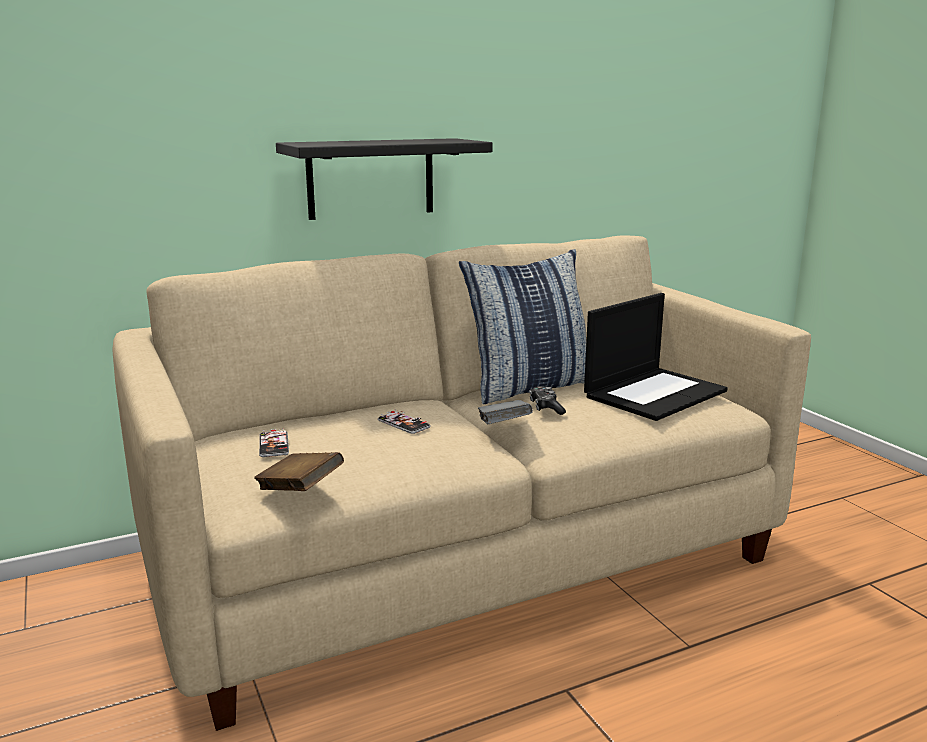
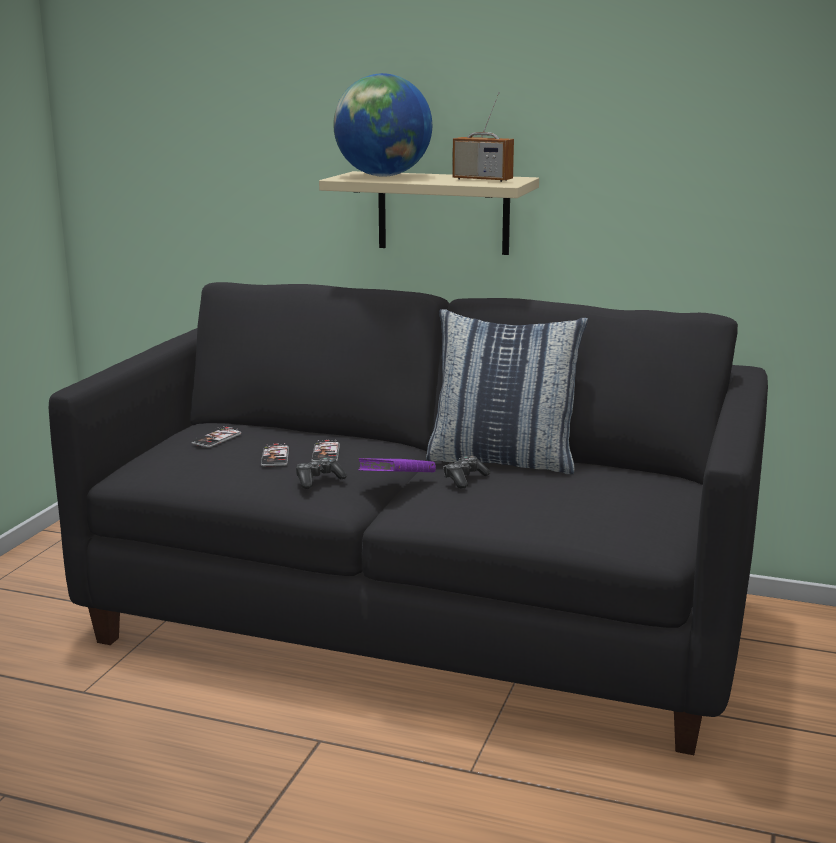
camera: 45 degrees right, 0 degrees up
beige sofa [112,235,811,731] -> black sofa [49,282,768,755]
brown book [254,452,344,491] -> none
black shelf [276,138,493,220] -> beige shelf [319,171,539,255]
grey book [478,400,533,424] -> purple book [358,458,436,472]
laptop [584,293,728,421] -> none
none -> phone [261,443,289,466]
none -> game controller [296,457,347,489]
none -> globe [333,73,432,177]
none -> radio [452,92,514,182]

